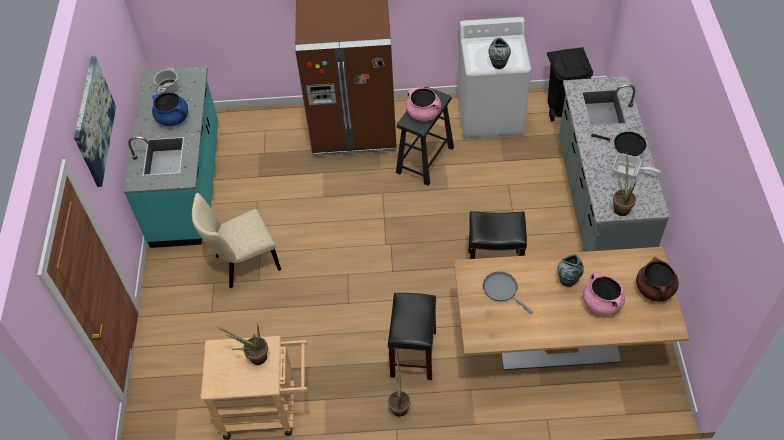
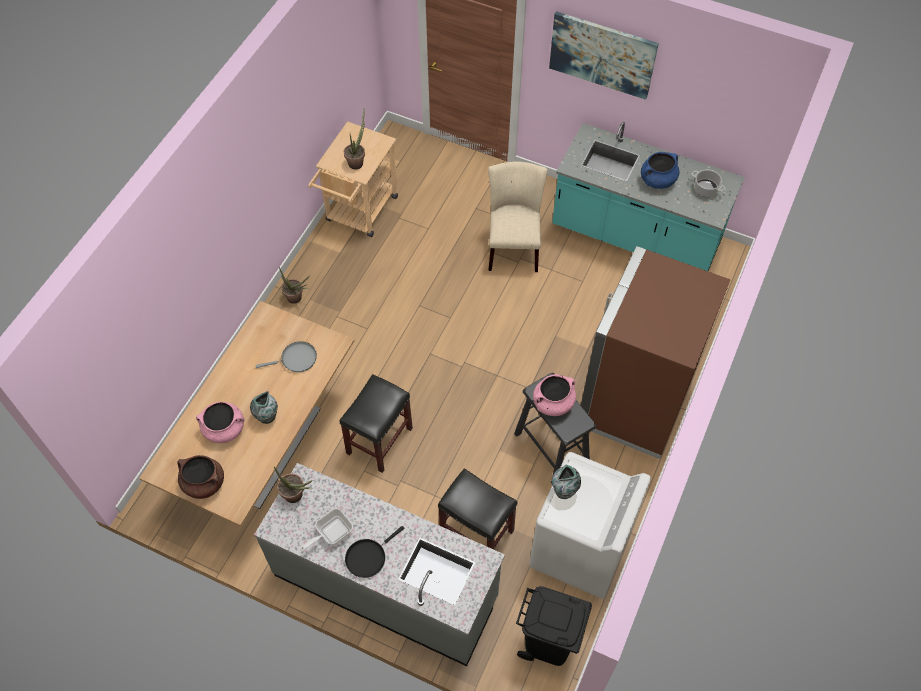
camera: 115 degrees right, 5 degrees up
black stool [387,293,436,380] -> black stool moved to [438,468,518,549]

